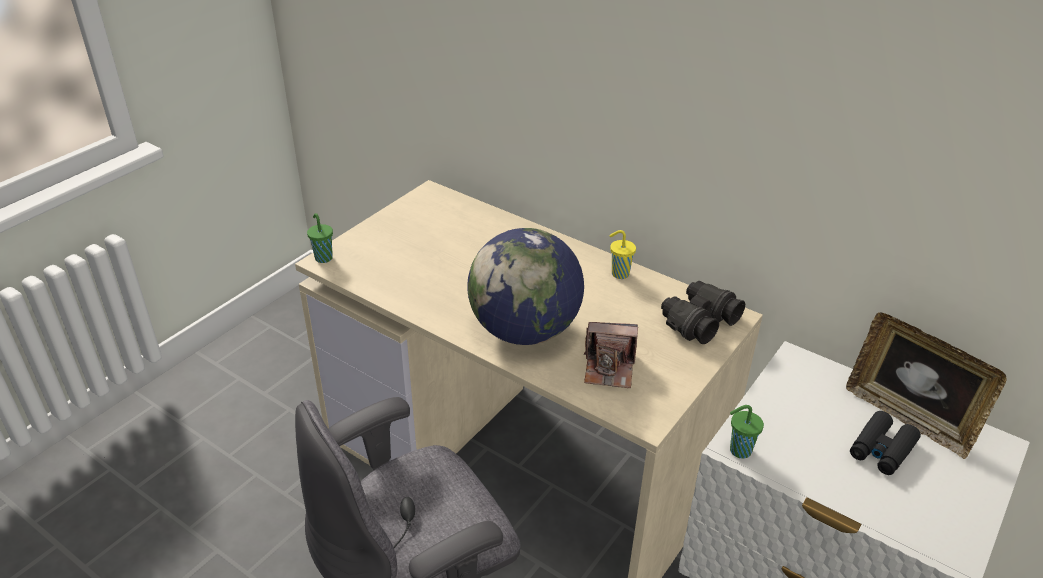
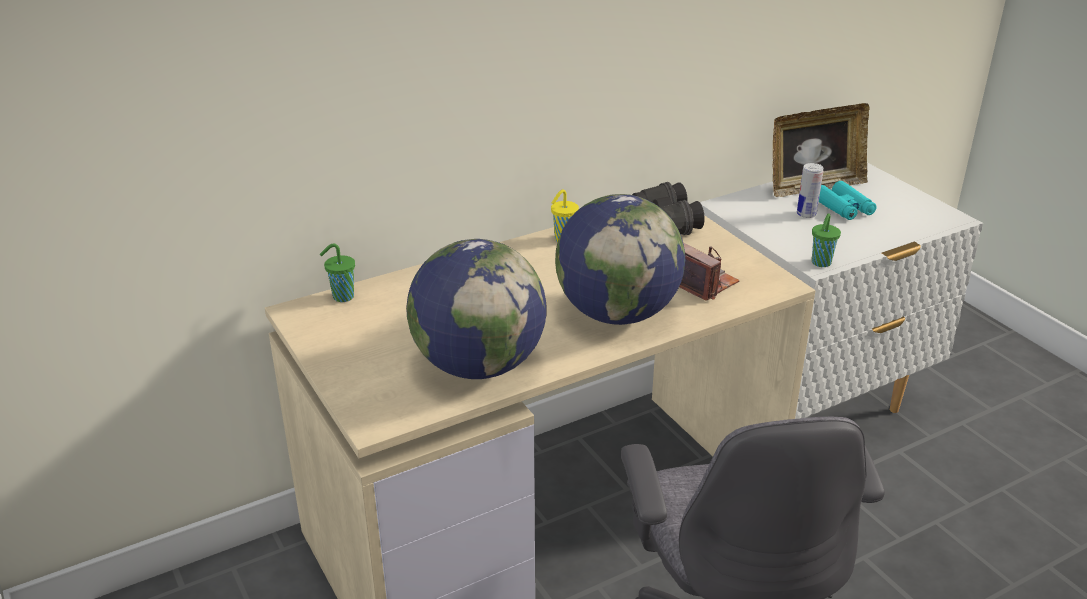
camera: 65 degrees left, 5 degrees down
green cup [307,213,333,263] -> green cup moved to [320,243,355,302]
camera [584,322,638,388] -> camera turned 75 degrees counterclockwise [679,243,740,301]
black binoculars [850,411,921,475] -> turquoise binoculars [819,181,877,220]
none -> globe [406,239,546,379]
none -> can [797,163,823,218]

